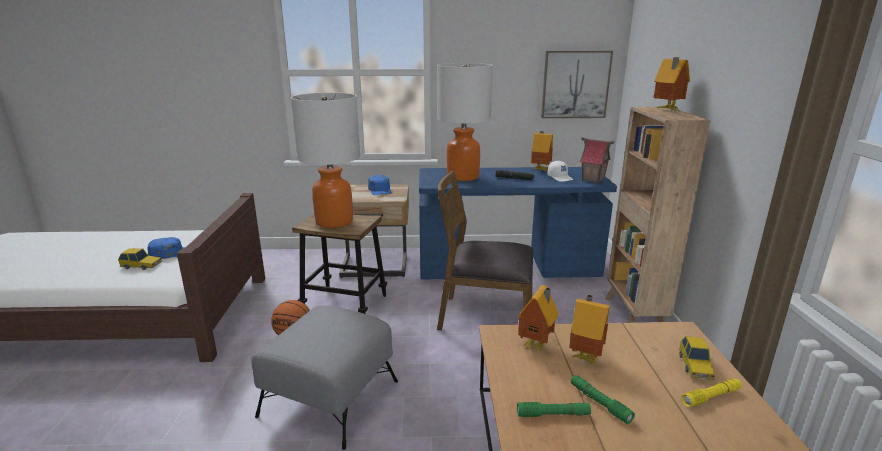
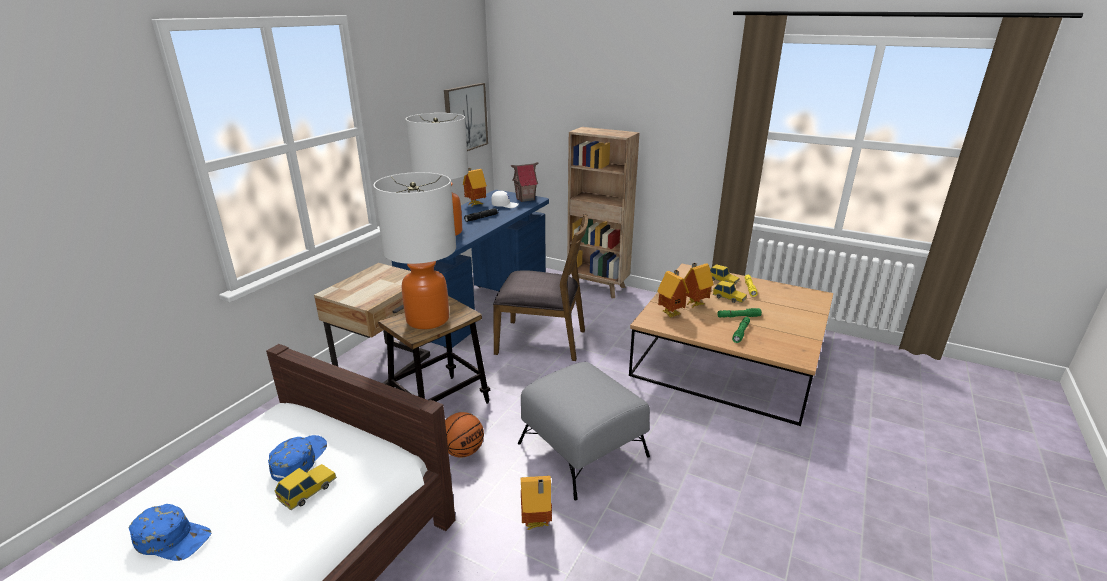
camera: 60 degrees left, 5 degrees up
blue cap [368,175,392,195] -> blue cap moved to [129,504,211,561]
brown chair [437,171,534,330] -> brown chair turned 120 degrees counterclockwise [493,213,588,361]
toy house [654,57,690,110] -> toy house moved to [521,476,552,530]
none -> toy car [712,281,747,303]

